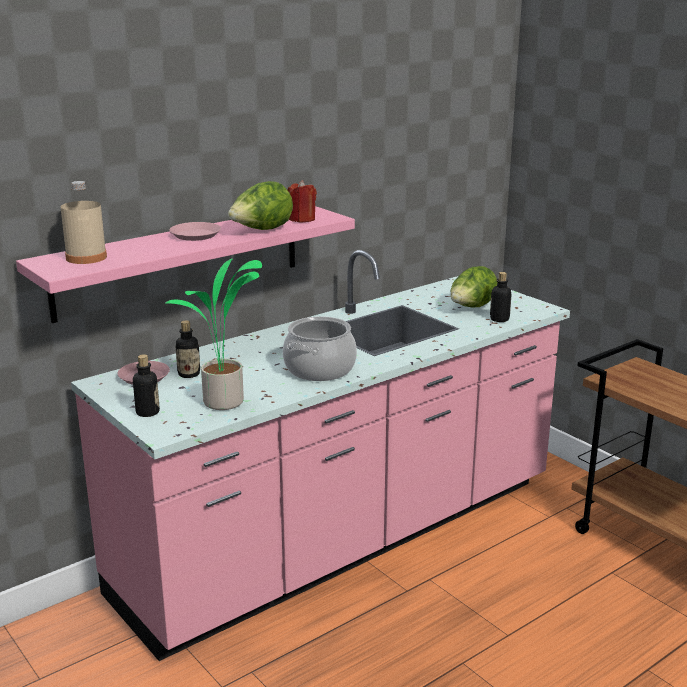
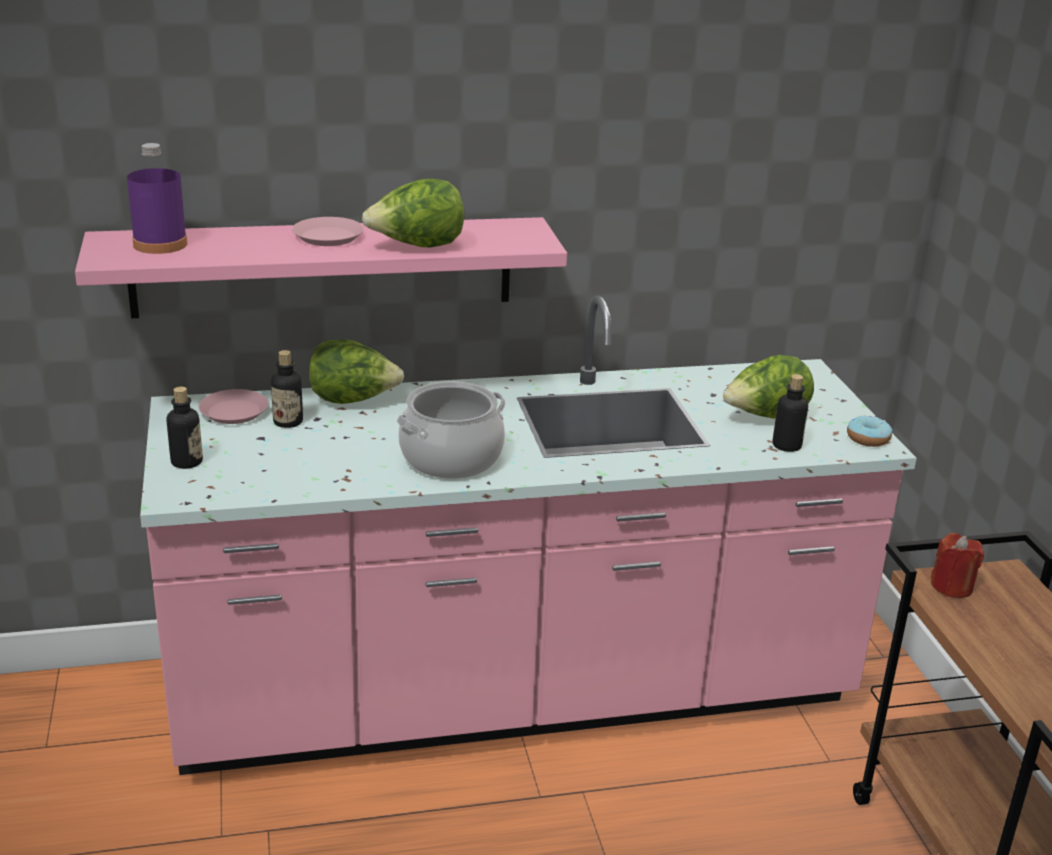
camera: 25 degrees right, 5 degrees up
beige bottle [60,181,107,264] -> purple bottle [127,143,187,254]
potted plant [166,258,262,410] -> none
red candle [288,180,317,223] -> red candle moved to [931,533,984,598]
none -> lettuce [309,339,404,404]
none -> donut [847,415,893,447]

